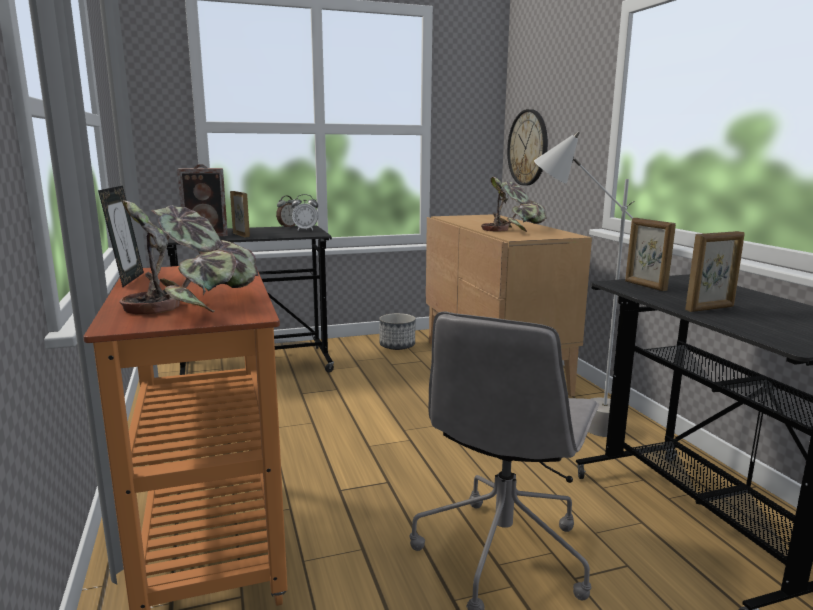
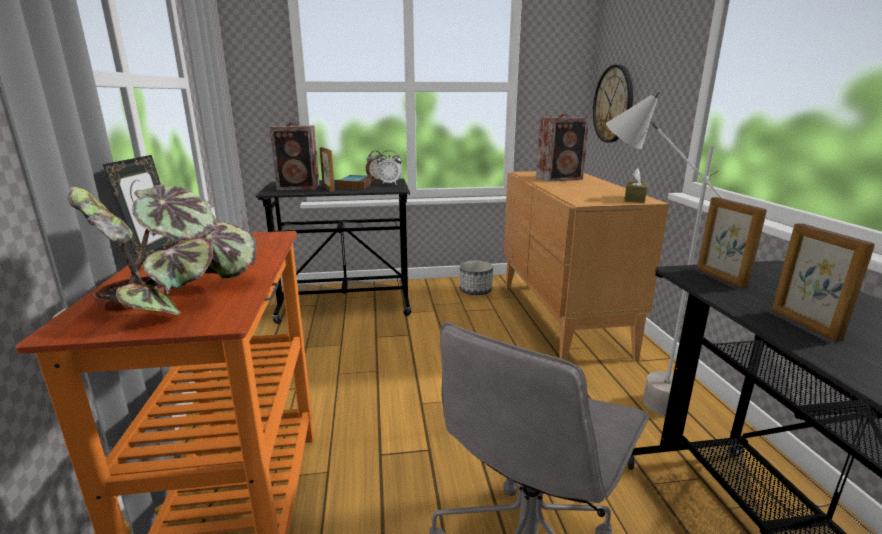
camera: 10 degrees right, 5 degrees up
potted plant [481,177,547,232] -> none
picture frame [685,231,745,312] -> picture frame turned 90 degrees clockwise [772,223,875,342]
none -> book [338,175,375,189]
none -> speaker [536,114,589,182]
none -> brown tissue box [624,168,647,203]

